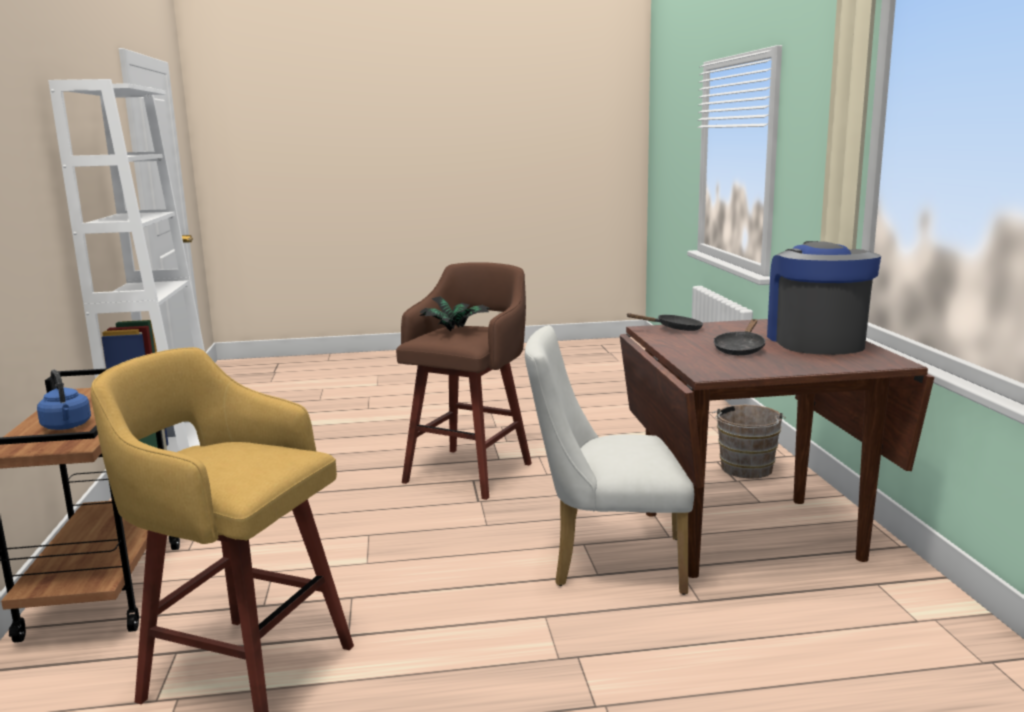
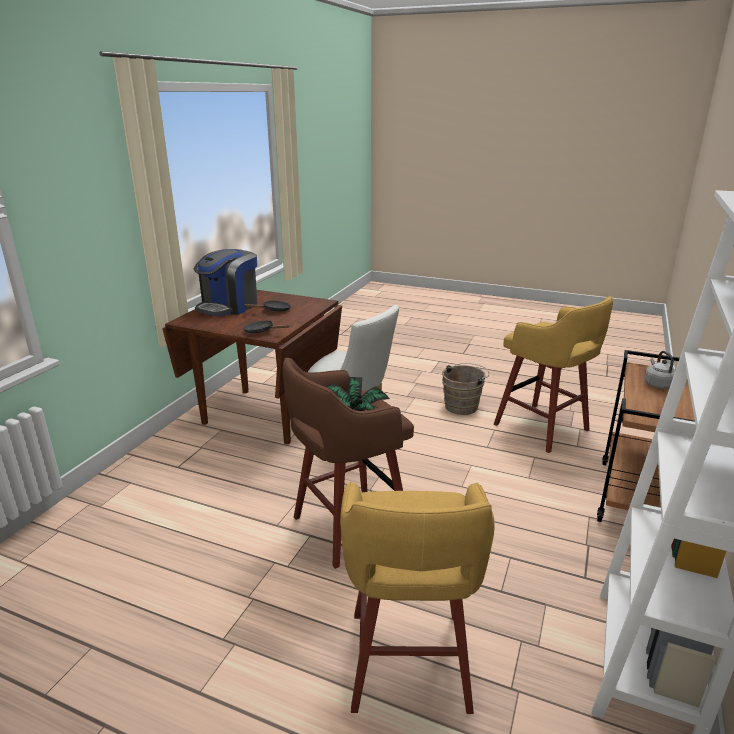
camera: 150 degrees left, 10 degrees up
blue kettle [37,370,91,430] -> grey kettle [644,351,676,389]
brown bucket [712,405,786,479] -> brown bucket moved to [442,363,489,415]
none -> yellow stool [340,482,495,714]

